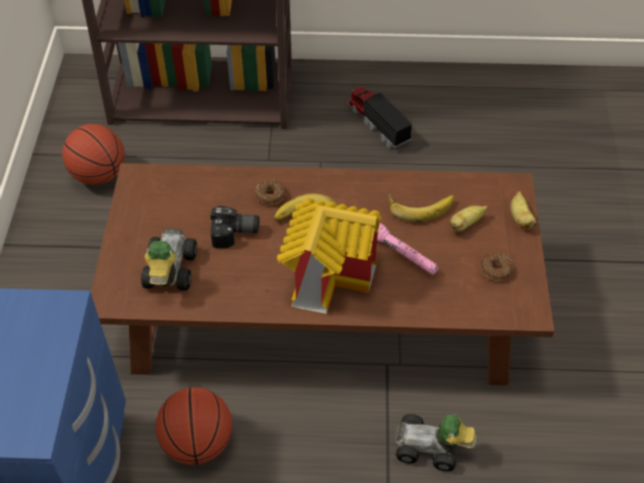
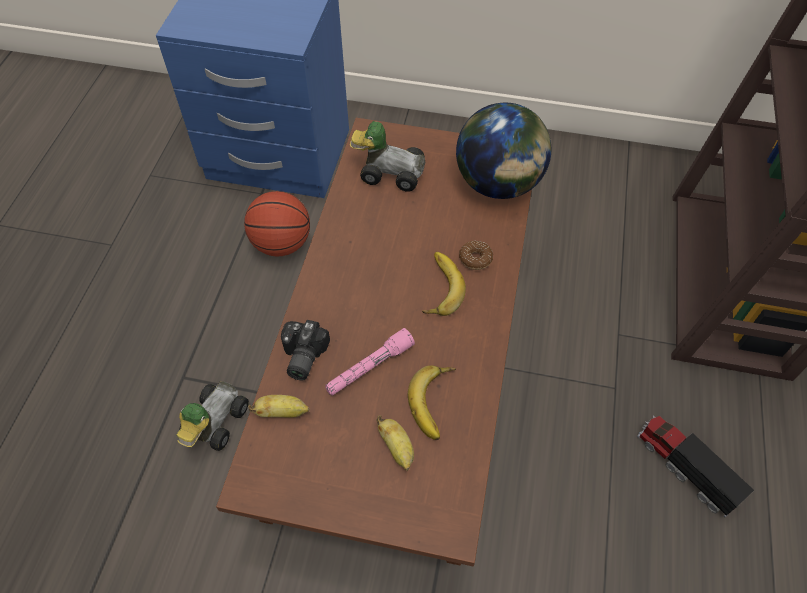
camera: 100 degrees right, 5 degrees up
basketball [62,124,125,185] -> none
camera [210,206,259,248] -> camera moved to [281,320,330,381]
toy house [277,198,381,314] -> none
toy truck [348,87,412,148] -> toy truck turned 105 degrees counterclockwise [637,416,754,518]
donut [480,253,514,281] -> none
banana [510,191,537,229] -> banana moved to [248,395,310,418]
none -> globe [456,103,551,199]

